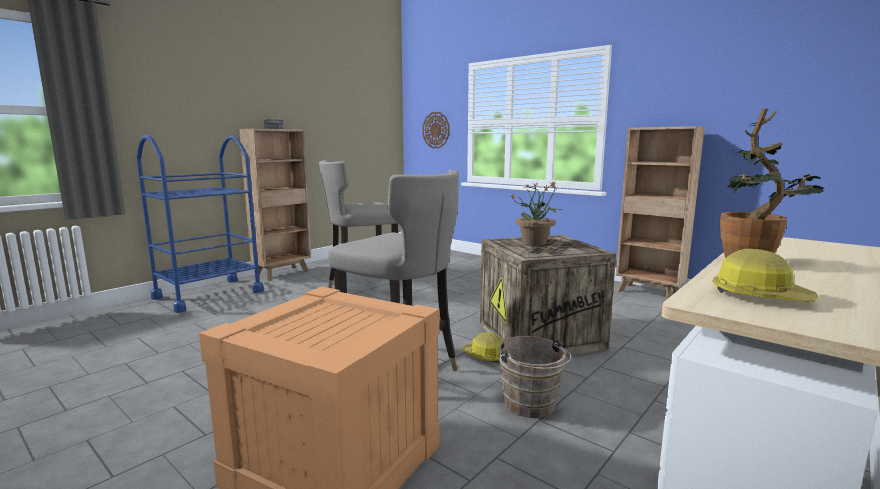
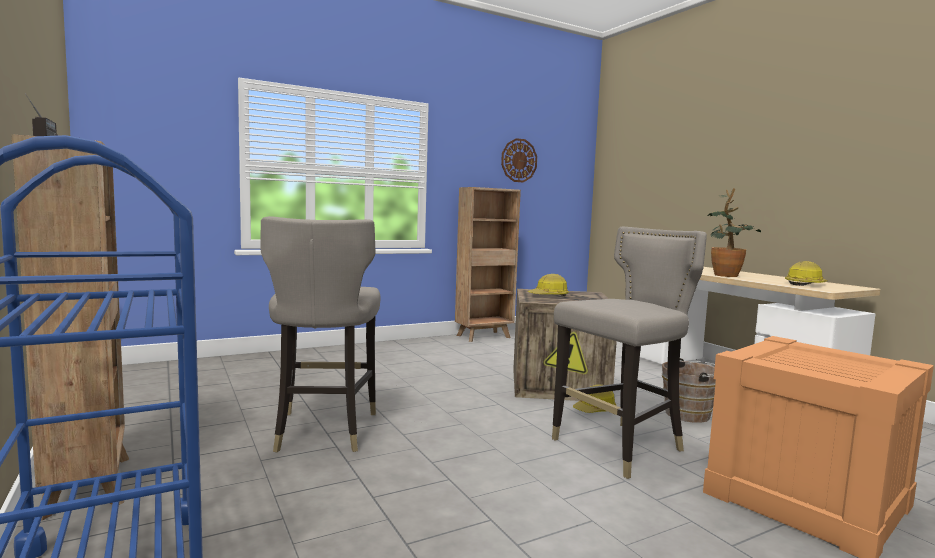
camera: 70 degrees left, 5 degrees down
wall clock [422,112,449,148] -> wall clock moved to [501,138,537,182]
potted plant [509,181,563,245] -> hard hat [528,274,569,296]

